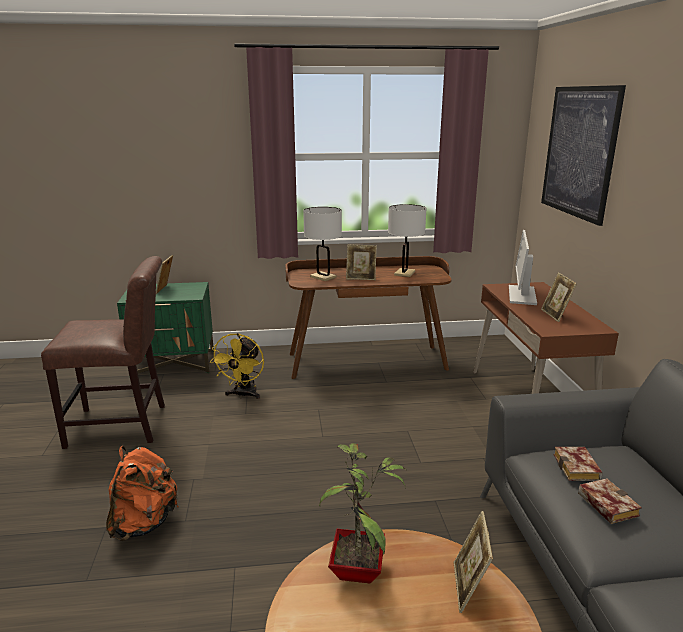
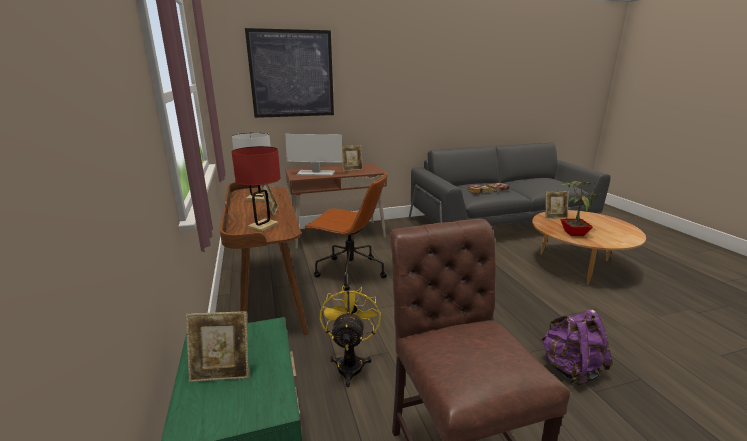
camera: 100 degrees left, 0 degrees up
orange backpack [106,446,179,541] -> purple backpack [540,309,613,385]
yellow fan [210,333,264,399] -> yellow fan turned 90 degrees counterclockwise [320,285,381,387]
white table lamp [303,207,342,281] -> red table lamp [232,146,281,232]
none -> brown office chair [304,172,388,291]

